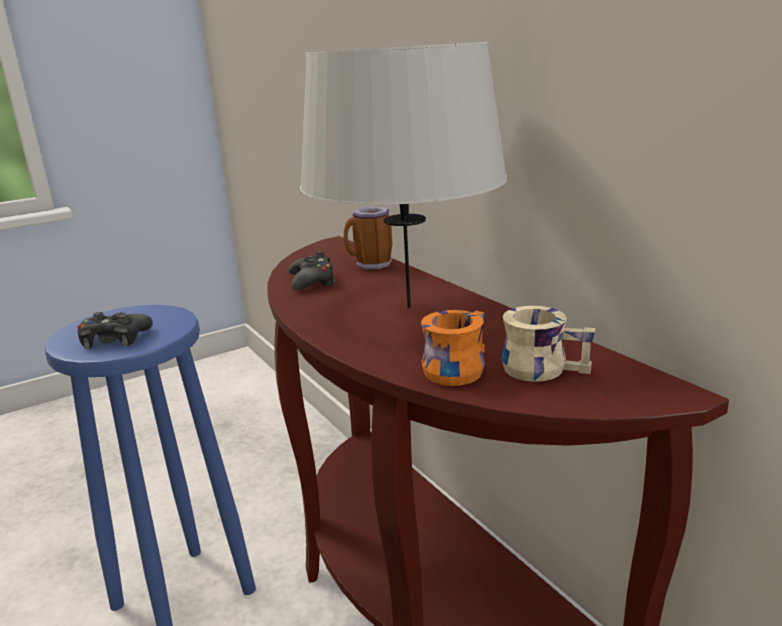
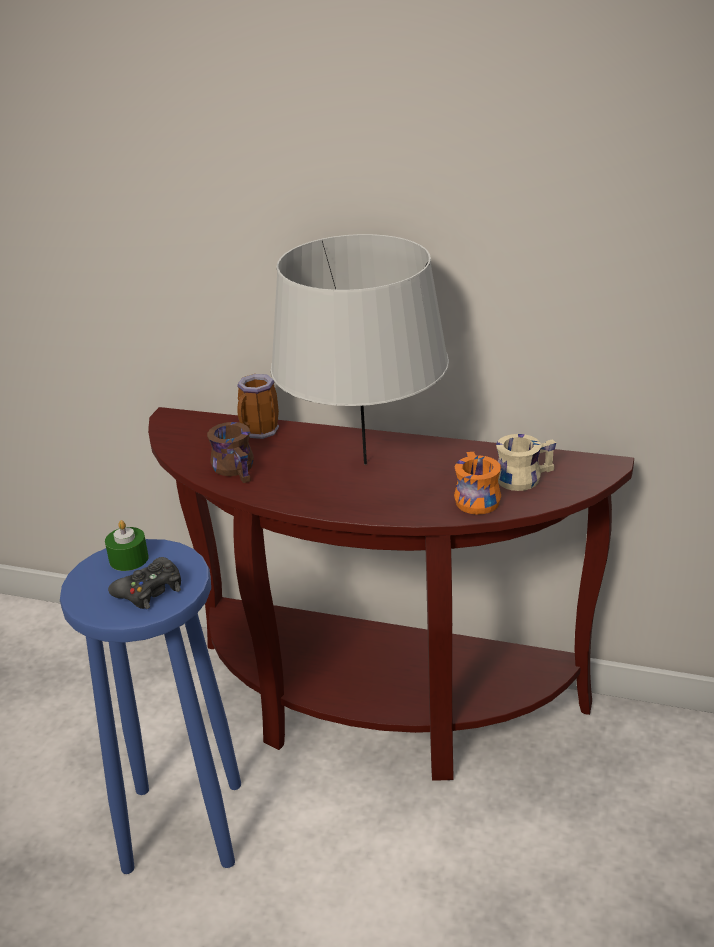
camera: 40 degrees left, 10 degrees up
black game controller [289,251,336,290] -> brown mug [207,422,254,483]
none -> green candle [105,520,149,571]

